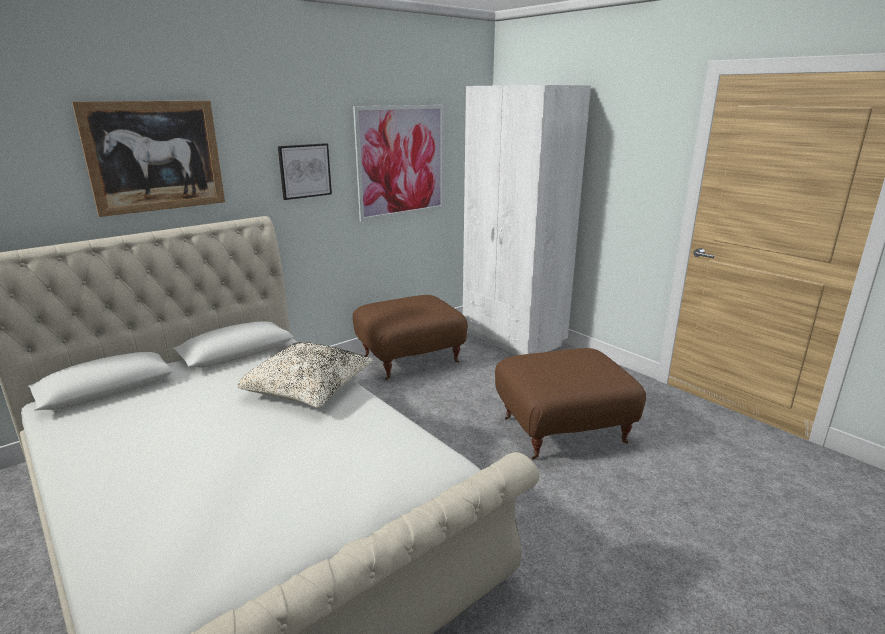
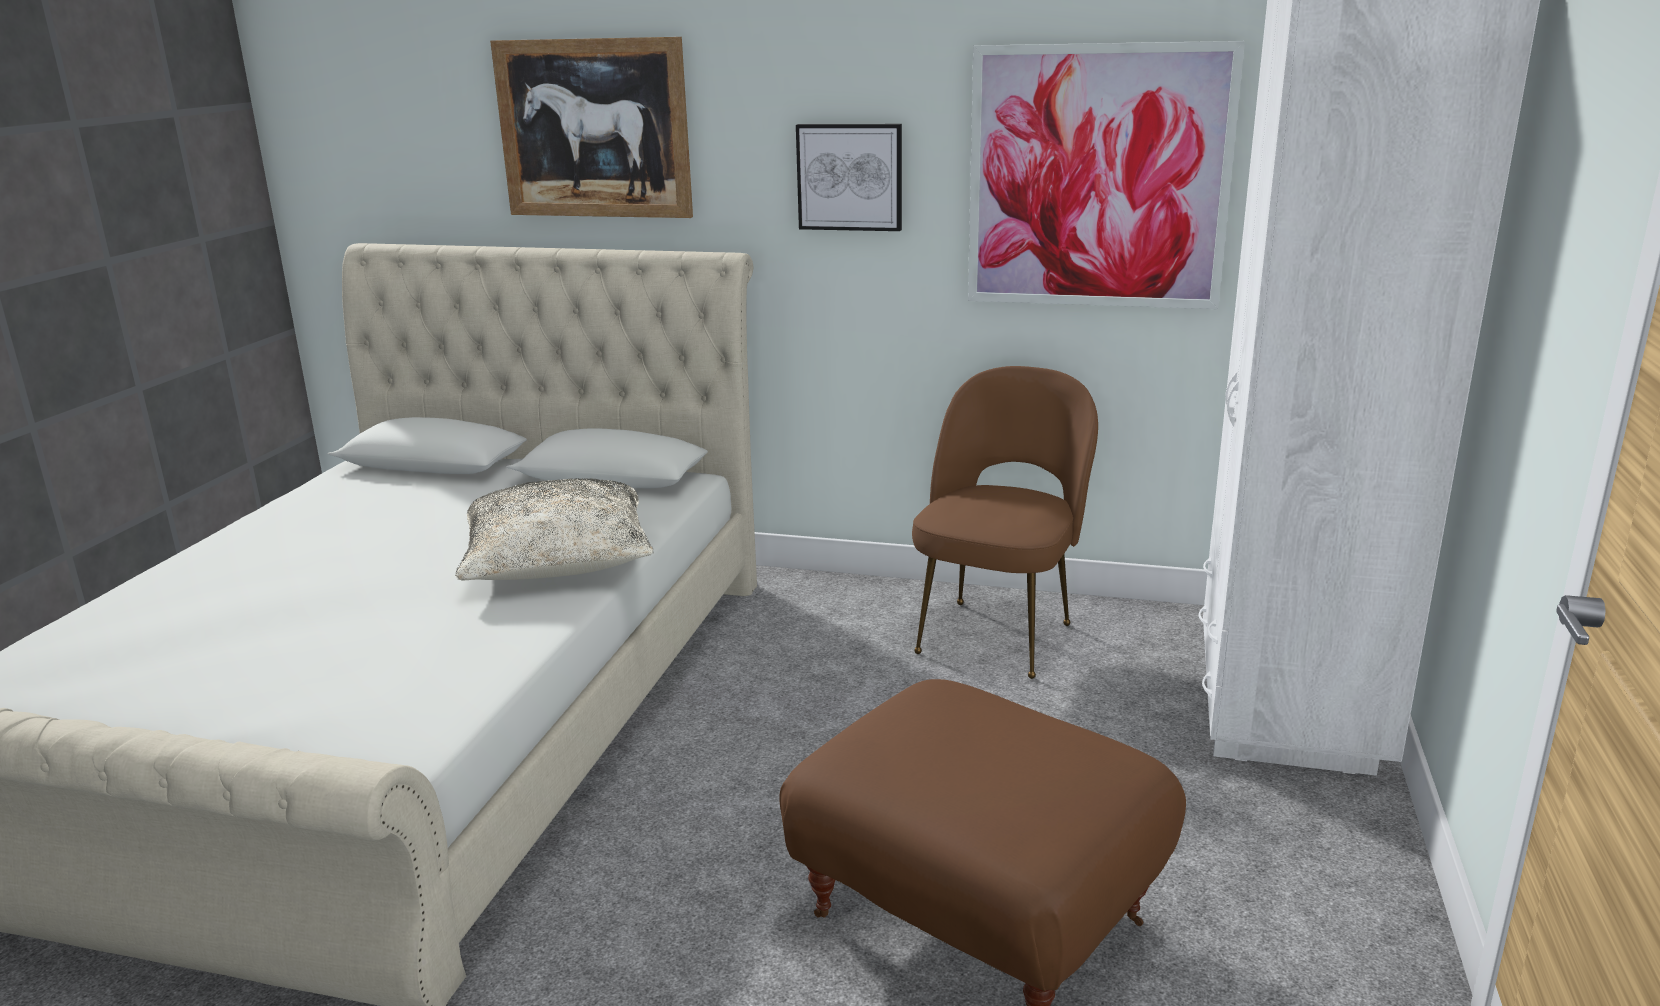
camera: 55 degrees right, 0 degrees up
brown ottoman [353,295,468,380] -> brown chair [912,366,1098,679]

